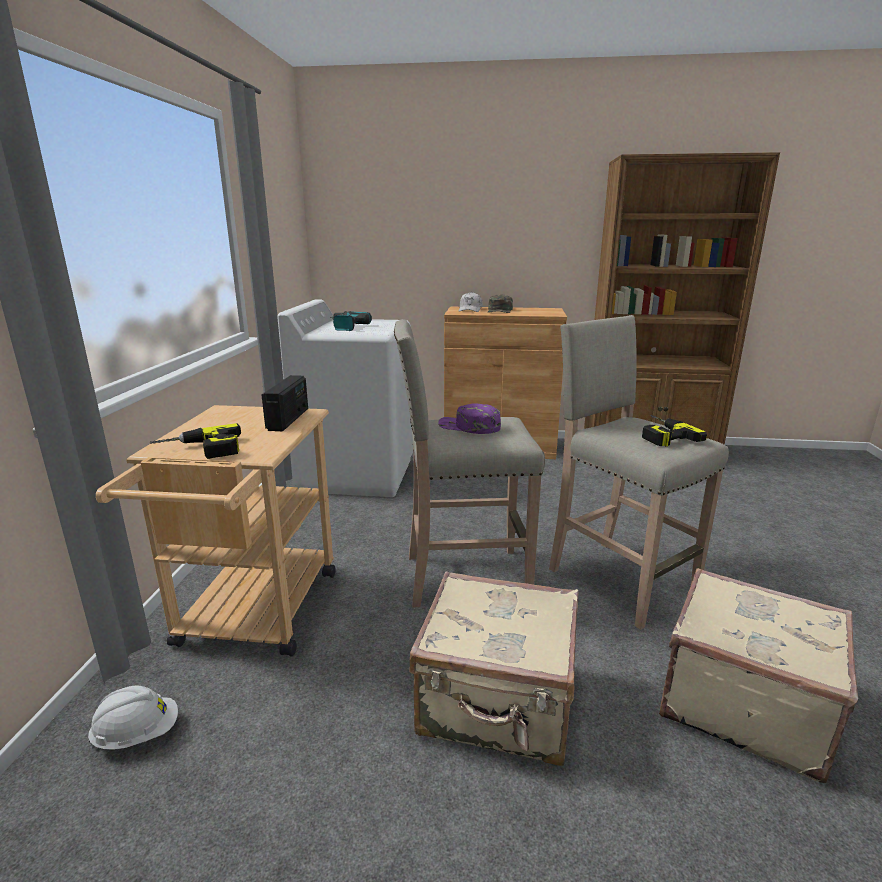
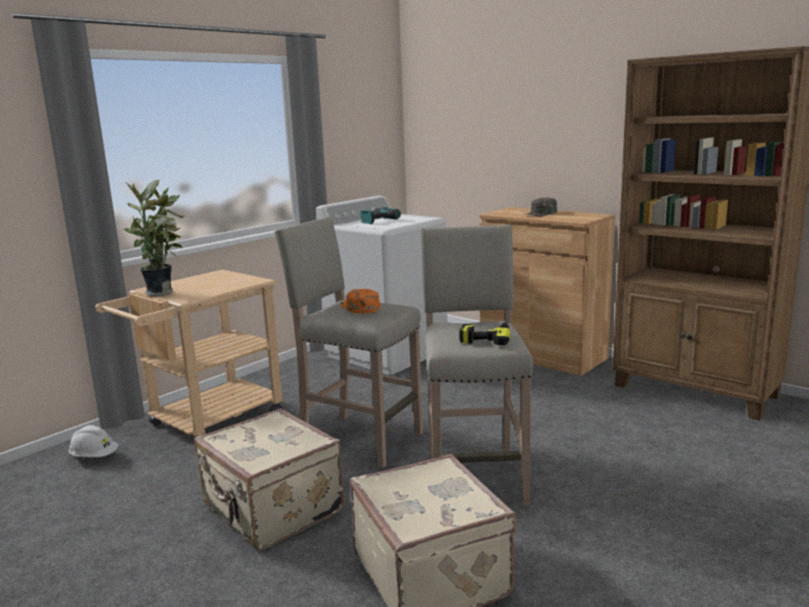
camera: 35 degrees right, 5 degrees down
power drill [150,423,241,459] -> potted plant [124,180,184,296]
radio [262,375,308,431] -> none
purple cap [438,403,501,434] -> orange cap [341,289,380,314]
white cap [459,292,483,312] -> none

